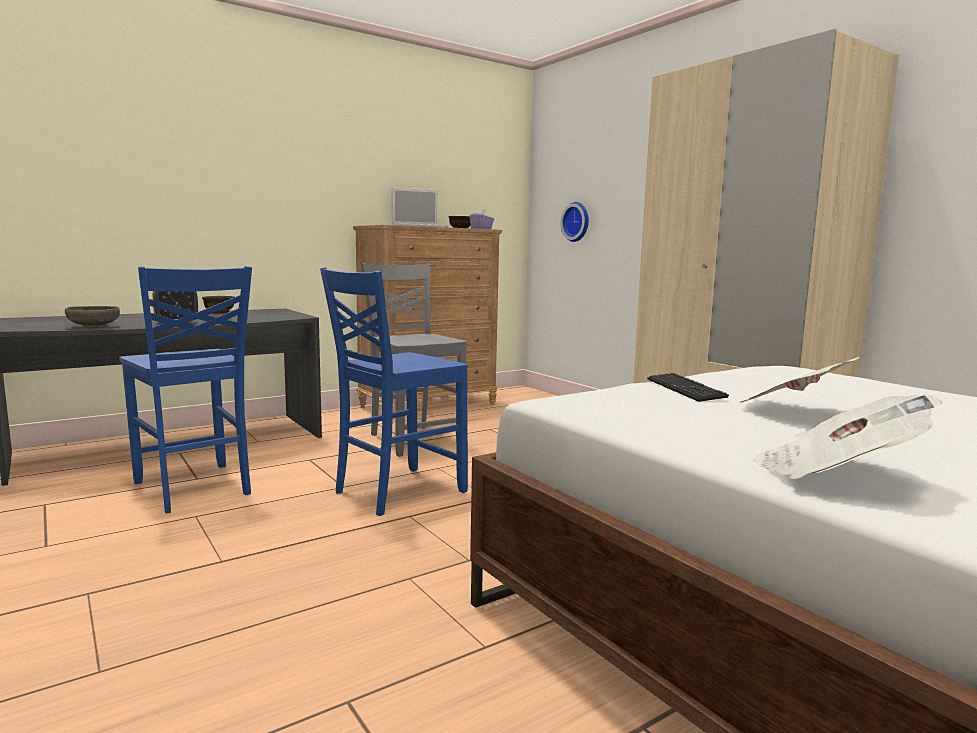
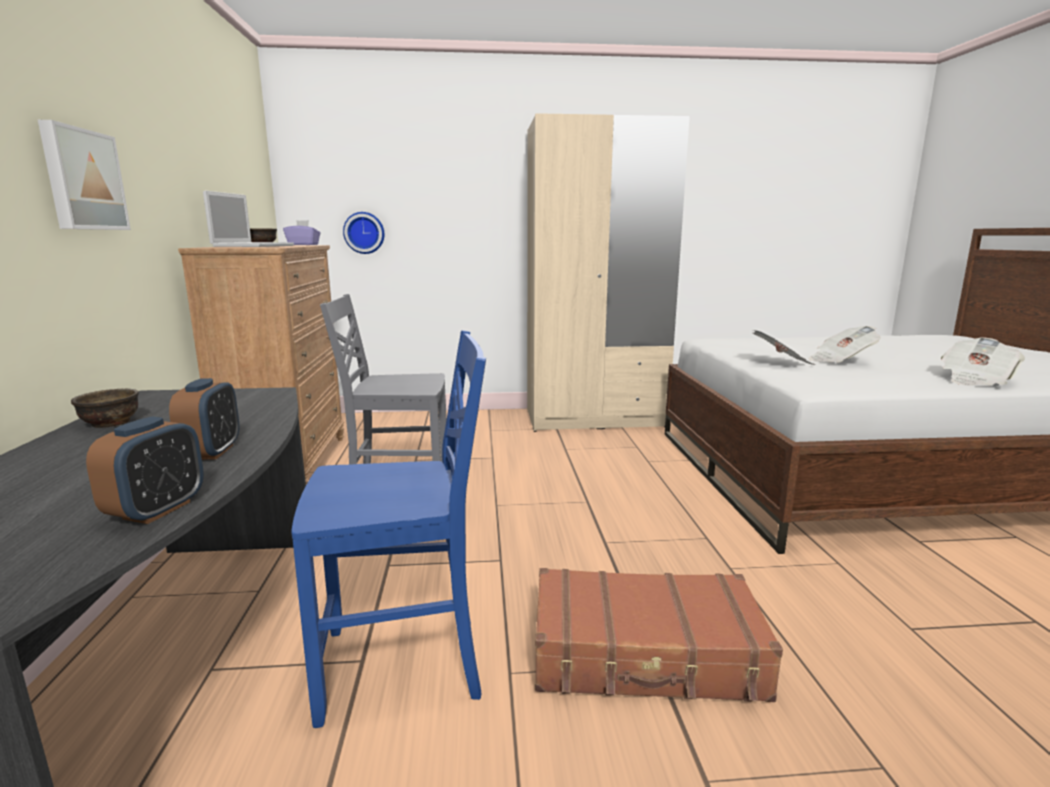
camera: 60 degrees left, 5 degrees up
grey bowl [65,306,120,328] -> alarm clock [86,416,204,524]
blue chair [320,267,468,516] -> none
keyboard [647,373,729,402] -> newspaper [753,330,816,365]
none -> picture [38,120,131,230]
none -> brown suitcase [535,568,783,702]

